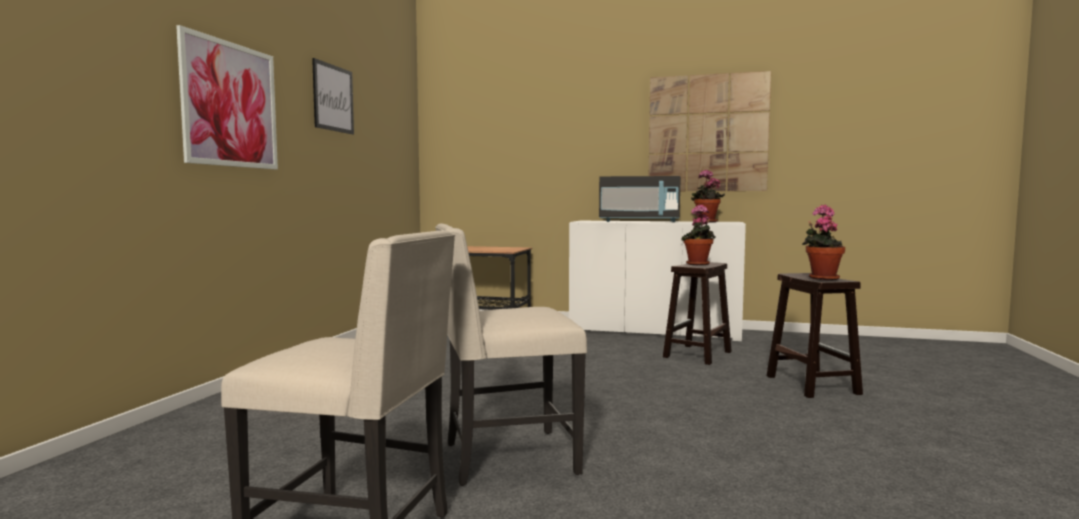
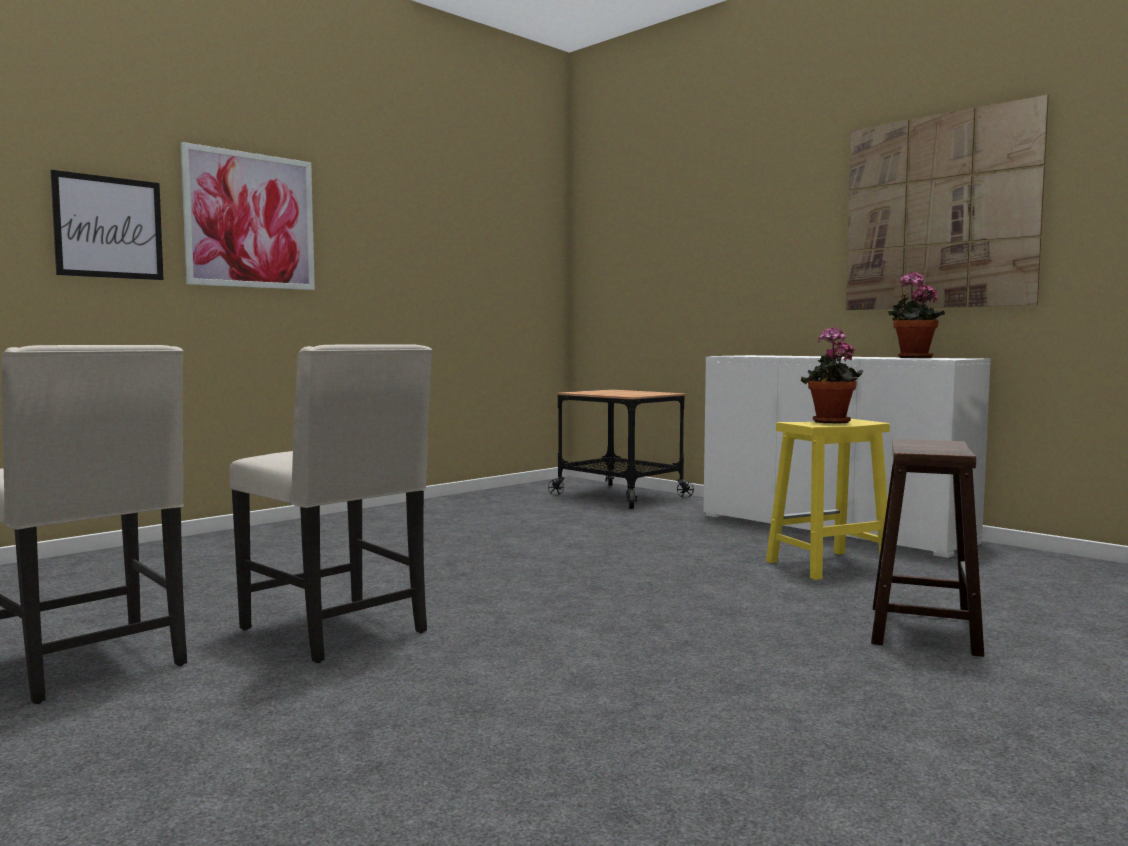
camera: 30 degrees right, 0 degrees up
picture [312,58,354,134] -> picture moved to [50,170,164,280]
beige chair [435,223,587,486] -> beige chair turned 150 degrees counterclockwise [229,344,432,663]
black microwave [599,176,681,222] -> none
brown stool [663,262,732,365] -> yellow stool [766,419,890,580]
potted plant [802,205,845,280] -> none

